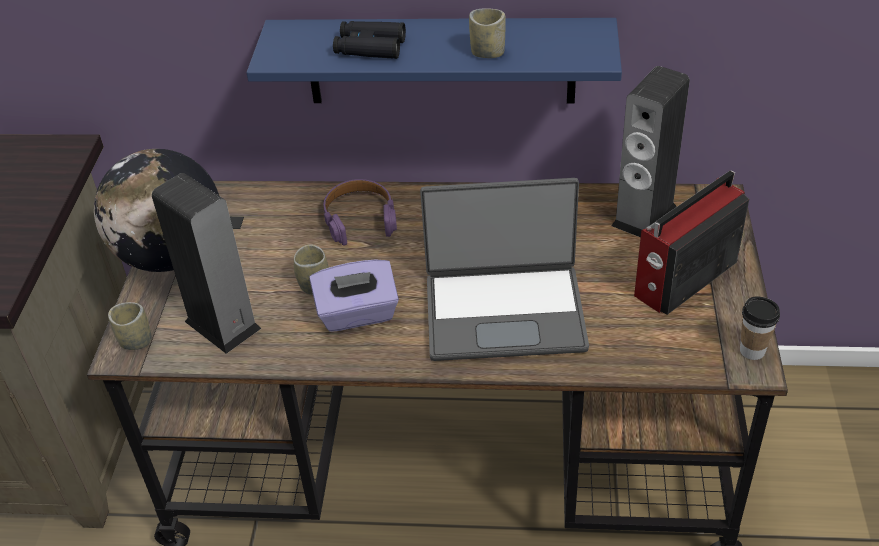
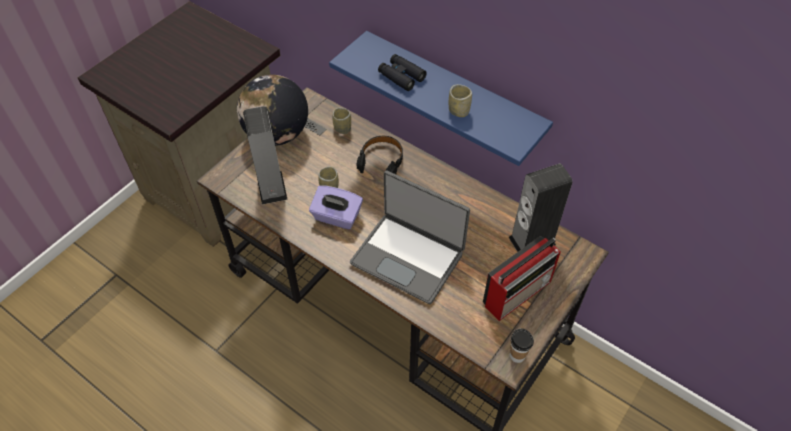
camera: 30 degrees right, 10 degrees up
cup [108,302,152,350] -> cup moved to [332,108,351,134]
purple headphones [323,179,397,246] -> black headphones [357,136,403,174]
radio [634,171,749,315] -> radio turned 150 degrees clockwise [483,236,561,321]

